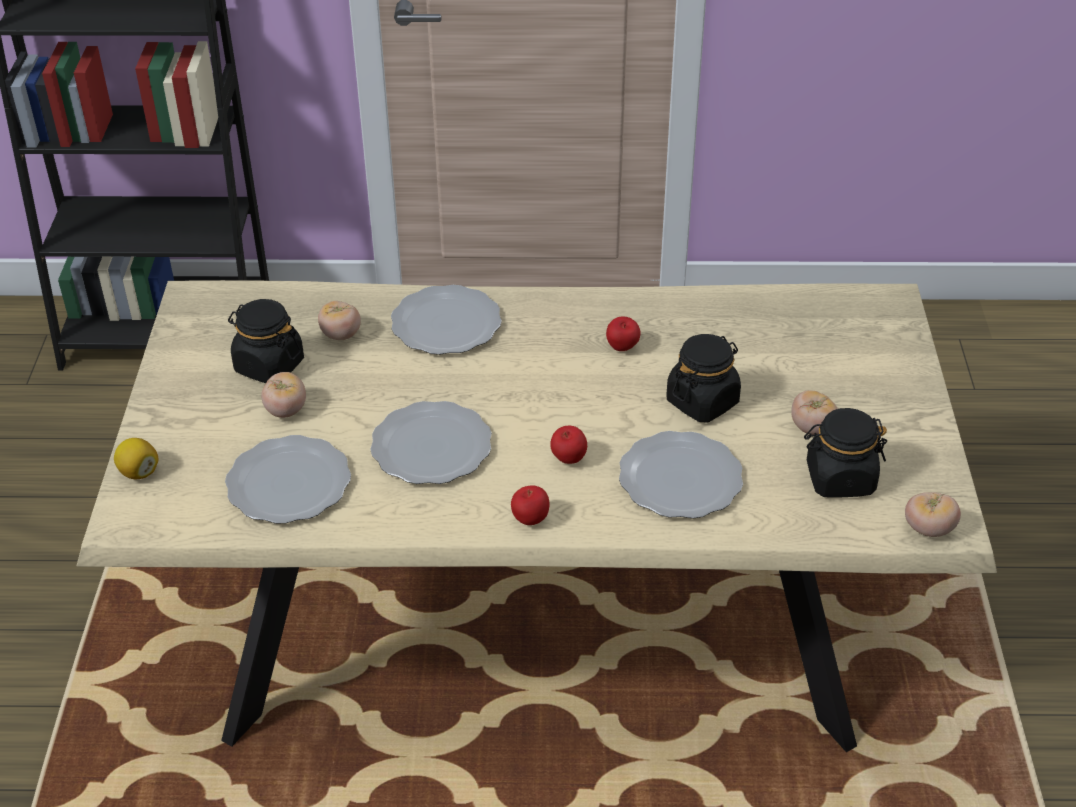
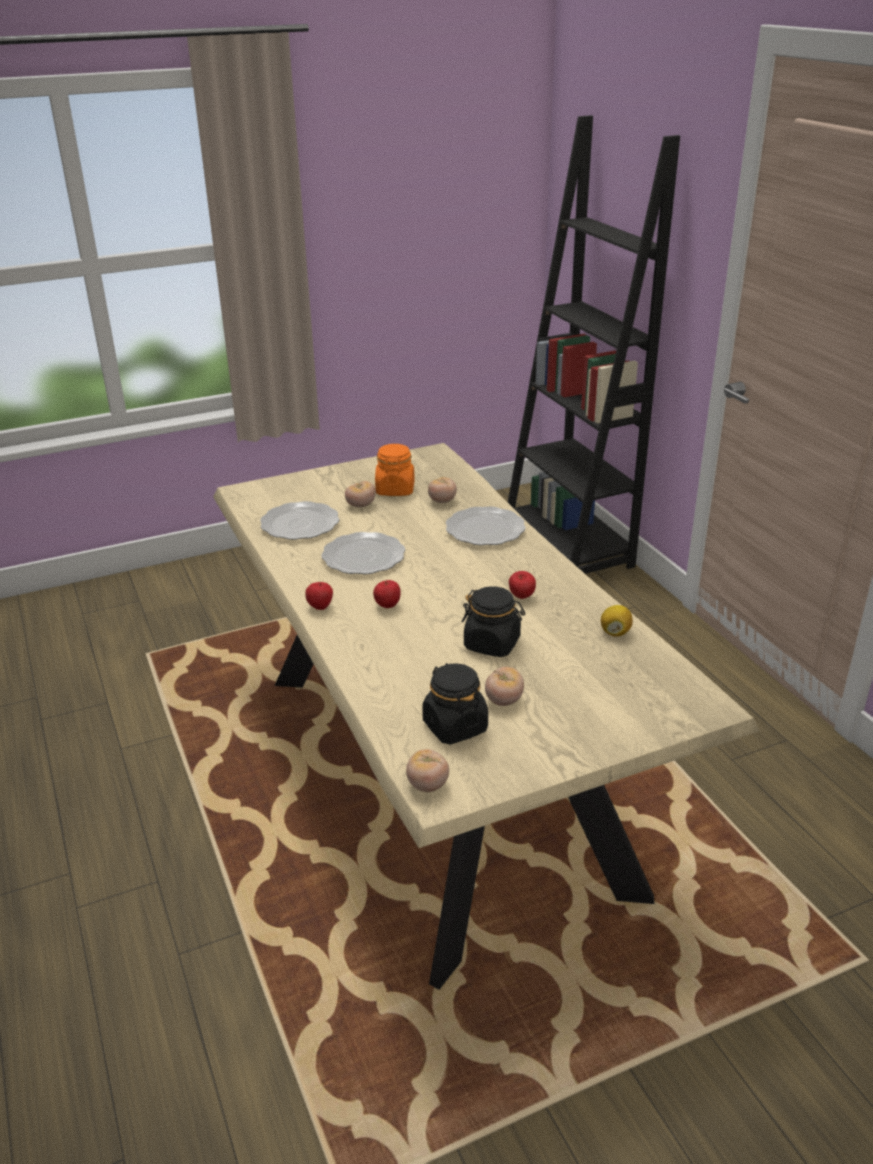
camera: 65 degrees right, 10 degrees down
lemon [114,438,158,479] -> lemon moved to [601,605,633,637]
black jar [228,299,304,383] -> orange jar [375,444,415,496]
plate [619,431,743,519] -> none

